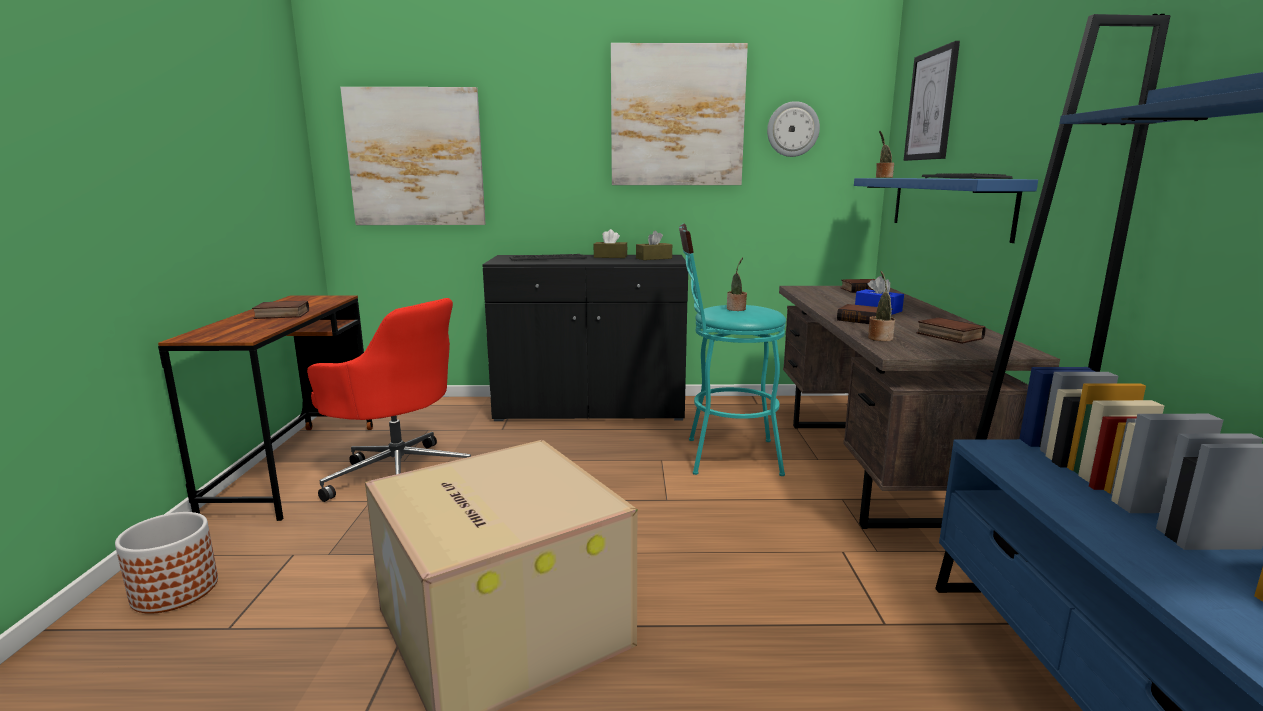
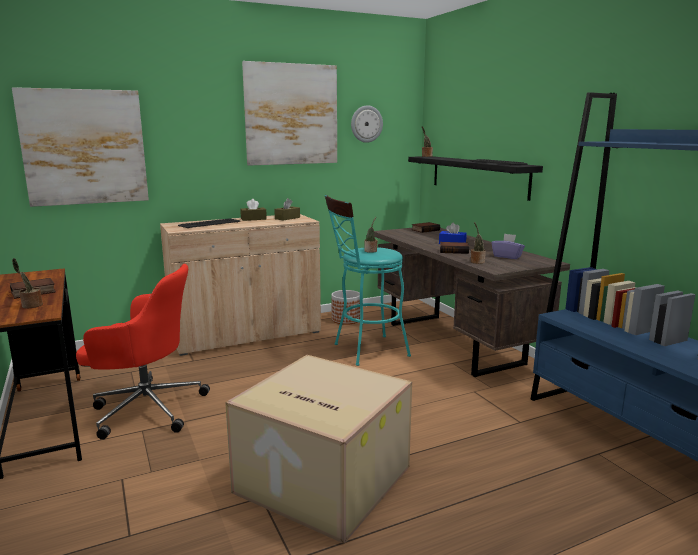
camera: 25 degrees left, 0 degrees up
planter [115,512,218,614] -> planter moved to [331,290,360,325]
black cabinet [482,255,688,421] -> beige cabinet [160,214,321,356]
blue shelf [854,178,1038,243] -> black shelf [408,156,543,201]
picture [904,41,960,161] -> none
book [917,317,986,344] -> purple tissue box [492,234,525,259]
none -> potted plant [12,258,43,308]

